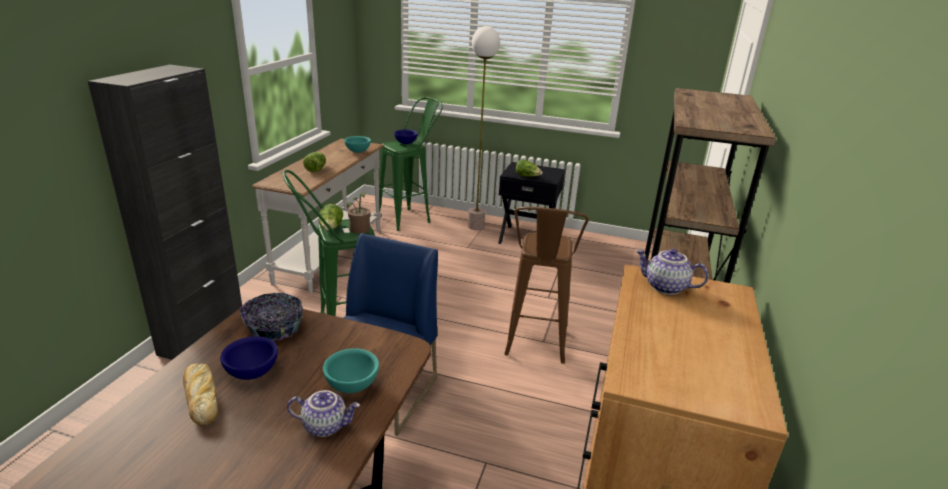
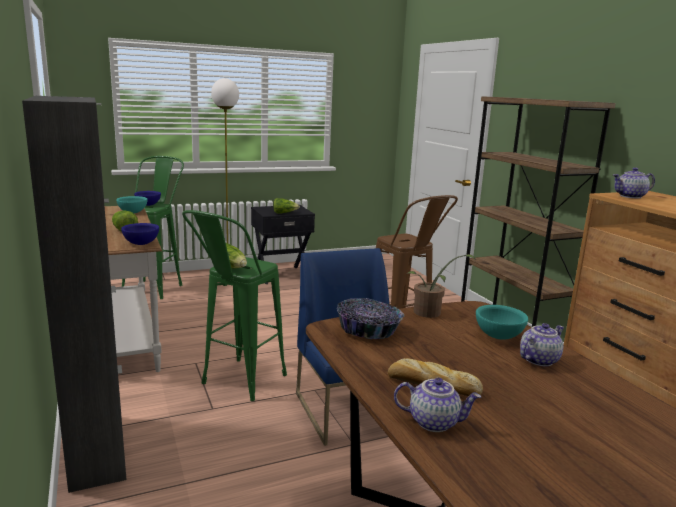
camera: 40 degrees left, 10 degrees down
blue bowl [220,336,278,380] -> blue bowl moved to [121,223,159,245]
potted plant [347,192,371,234] -> potted plant moved to [407,254,476,318]
none -> teapot [394,378,481,432]

